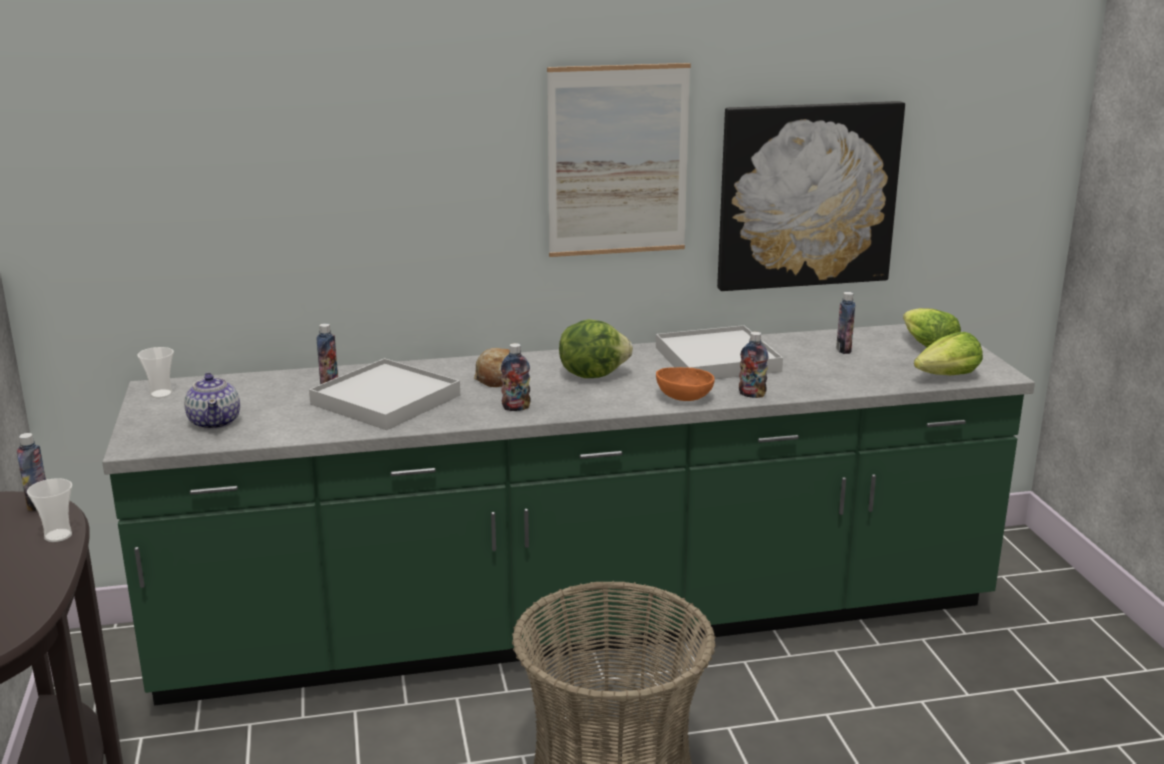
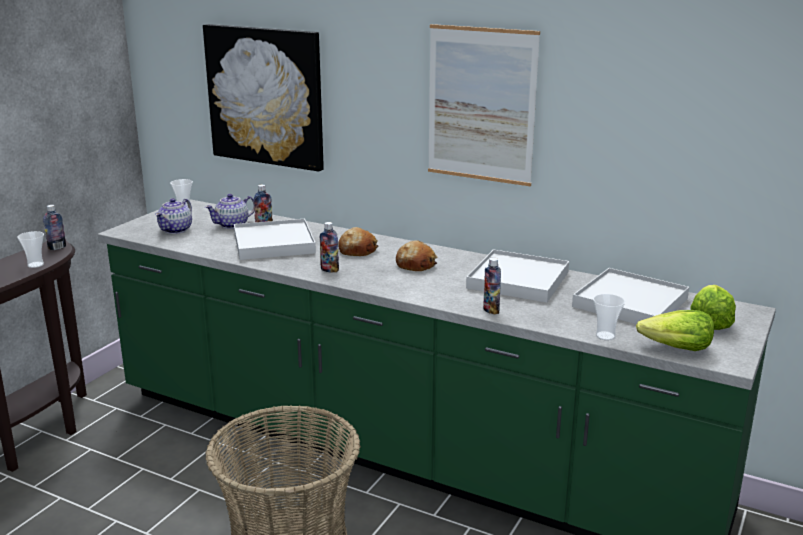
camera: 40 degrees right, 0 degrees up
lettuce [559,319,633,378] -> bread [396,240,438,271]
orange bowl [656,367,715,401] -> none
picture [717,101,905,291] -> picture moved to [203,24,324,172]
bottle [836,292,855,354] -> white tray [572,268,689,324]
none -> teapot [205,194,255,229]
none -> cup [593,294,625,341]

